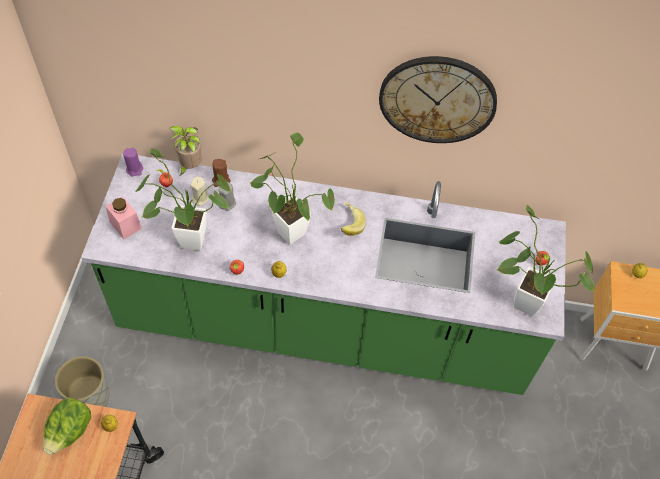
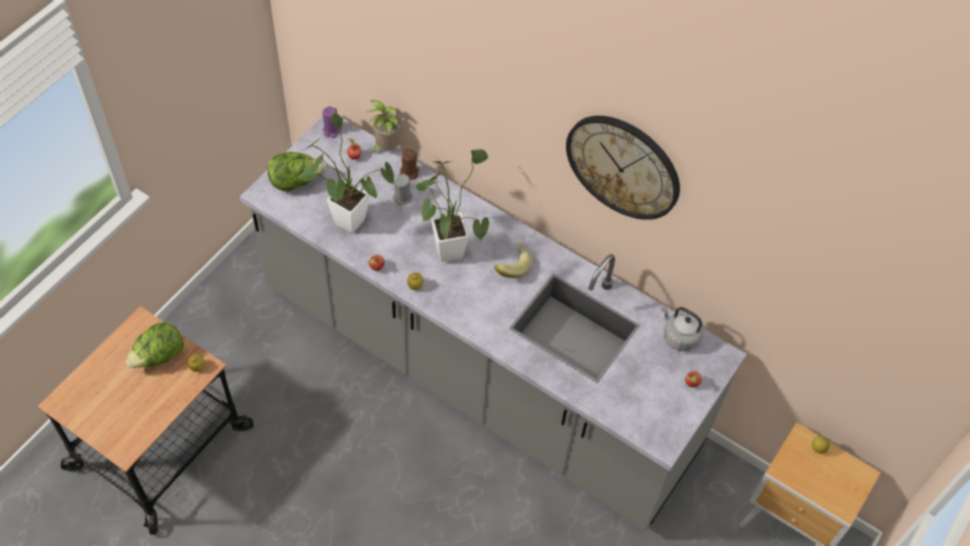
camera: 25 degrees right, 0 degrees up
grey planter [55,356,110,407] -> none
green counter [81,154,566,395] -> grey counter [240,116,747,531]
pink jar [106,197,142,239] -> lettuce [267,152,325,191]
beige candle [191,177,209,206] -> none
potted plant [496,205,594,316] -> none
none -> grey kettle [661,306,704,351]

